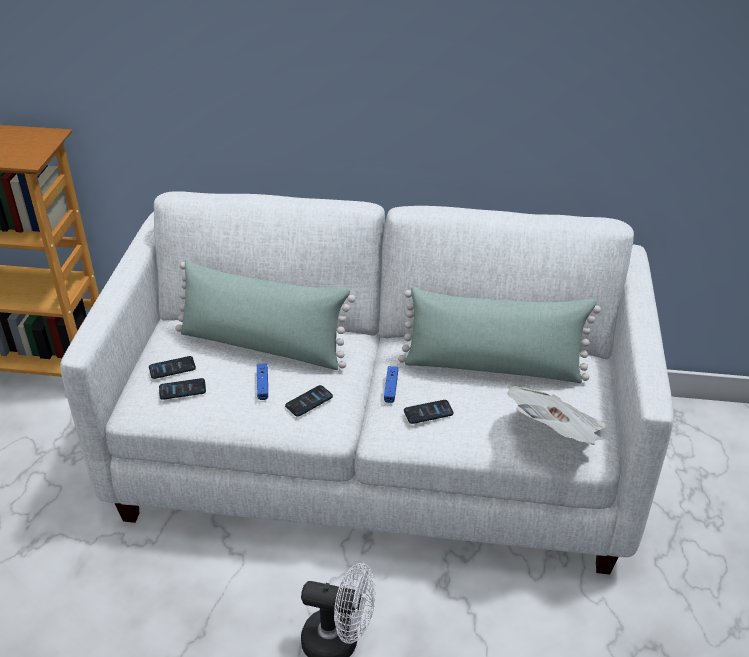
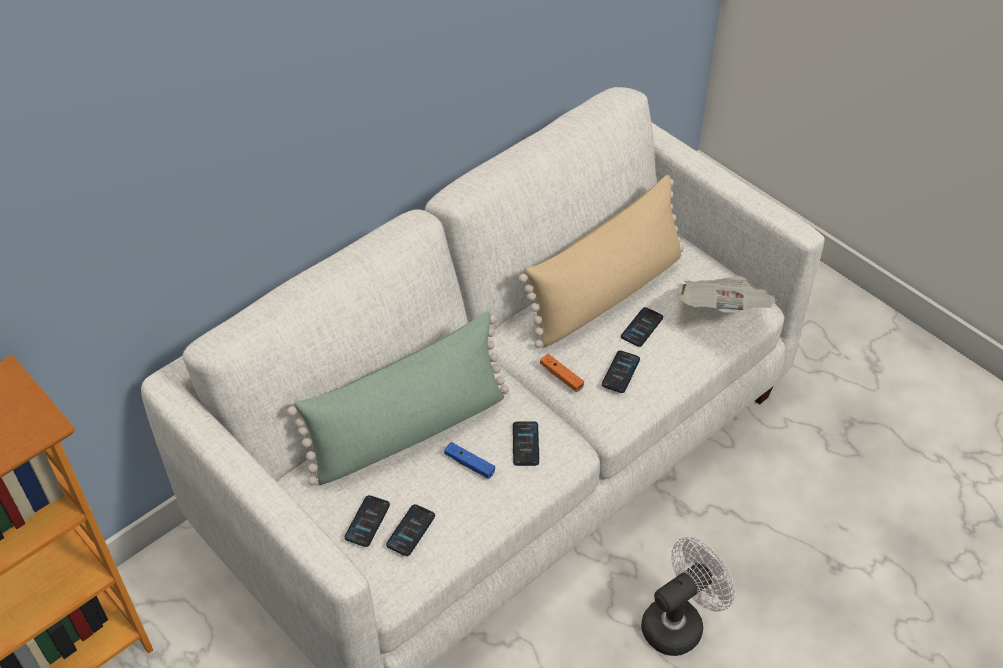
camera: 50 degrees left, 10 degrees up
blue game controller [384,366,398,403] -> orange game controller [540,354,584,392]
green pillow [398,287,601,383] -> beige pillow [518,175,684,348]
none -> phone [621,307,663,347]

